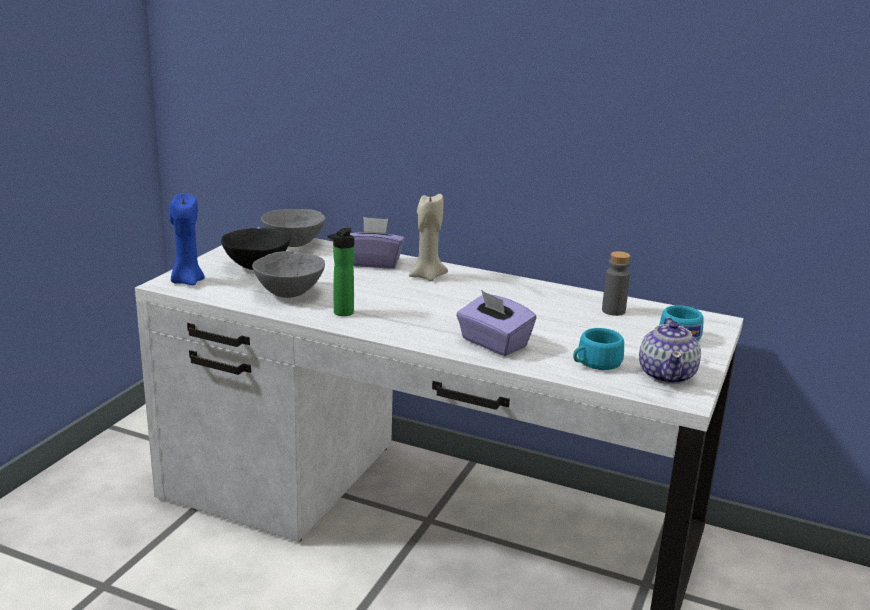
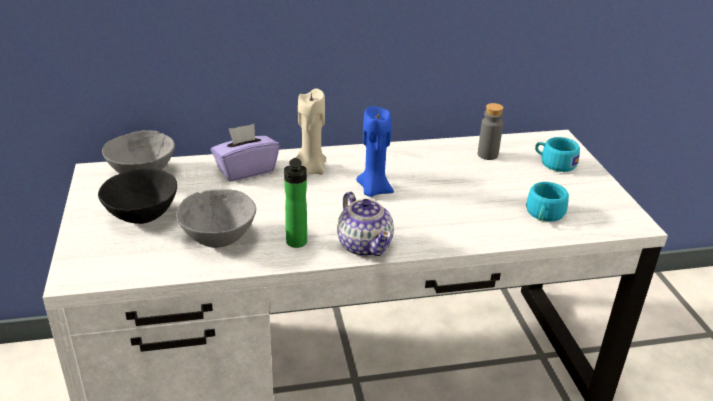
camera: 35 degrees left, 10 degrees up
blue candle [169,193,205,286] -> blue candle moved to [356,106,394,197]
purple tissue box [456,290,537,356] -> none
teapot [639,318,701,384] -> teapot moved to [337,192,394,257]

